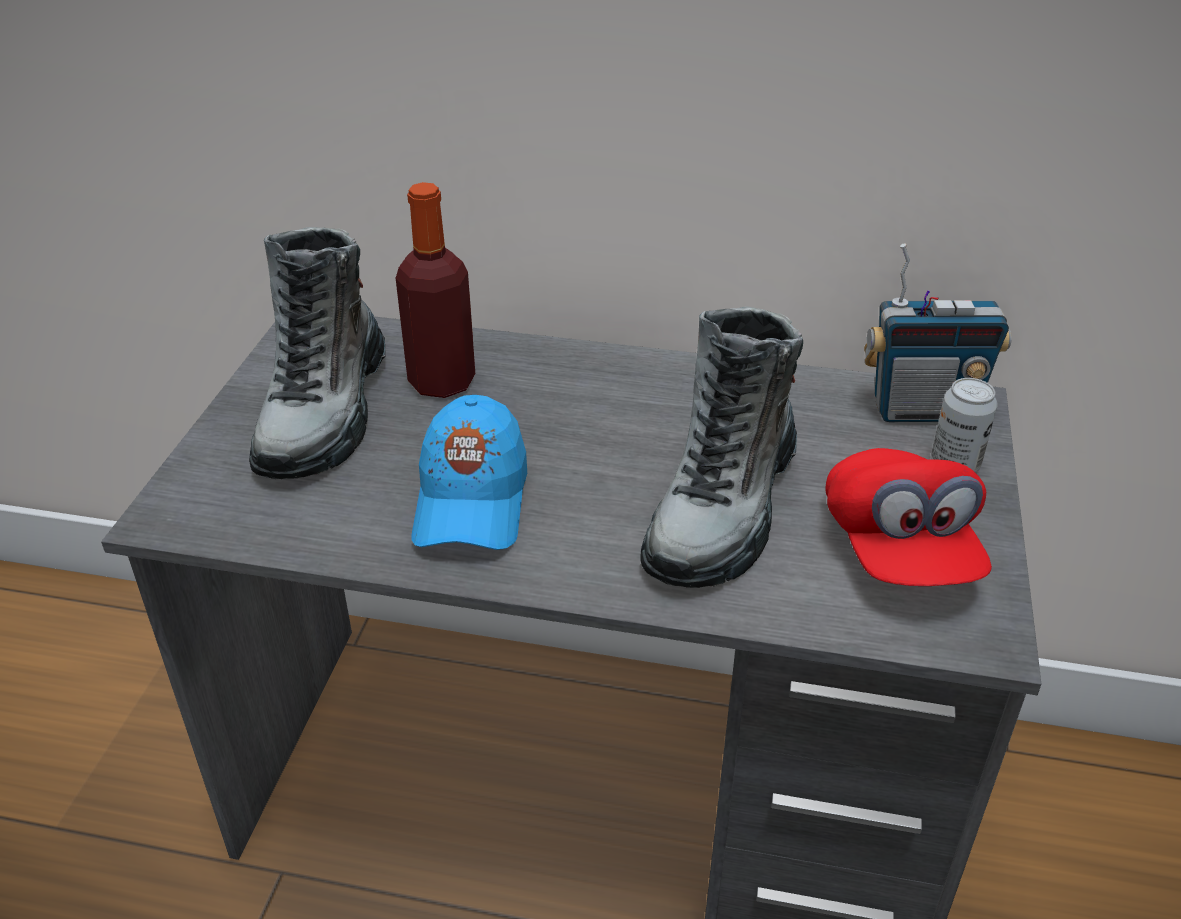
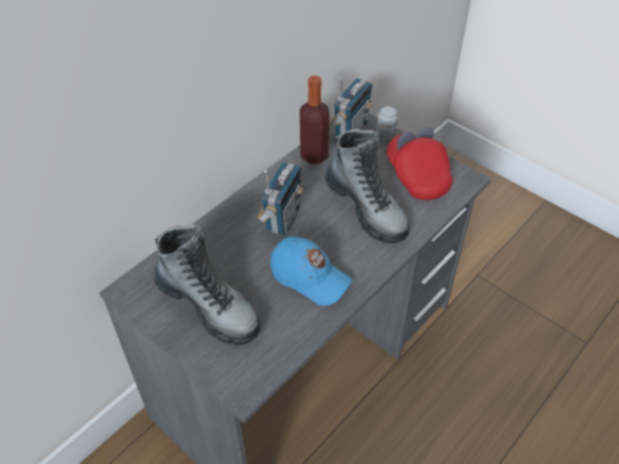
camera: 60 degrees left, 10 degrees up
bottle [396,182,475,398] -> bottle moved to [300,76,330,164]
red cap [825,448,992,586] -> red cap turned 135 degrees counterclockwise [387,127,453,200]
none -> radio [257,162,303,235]

